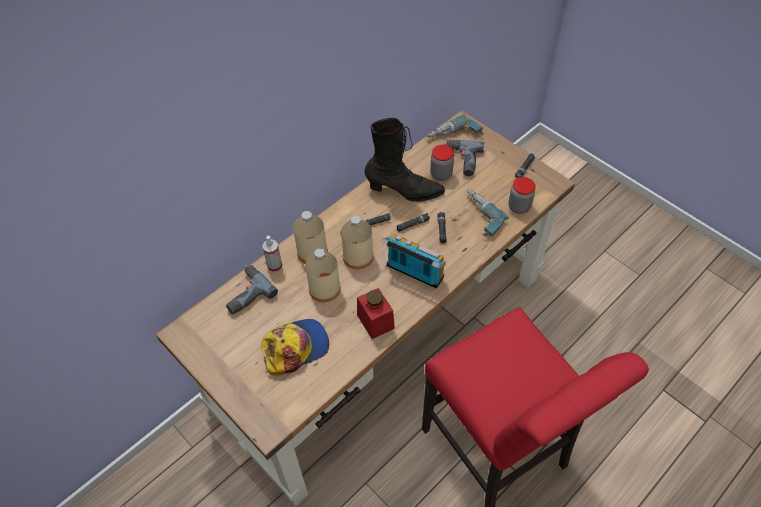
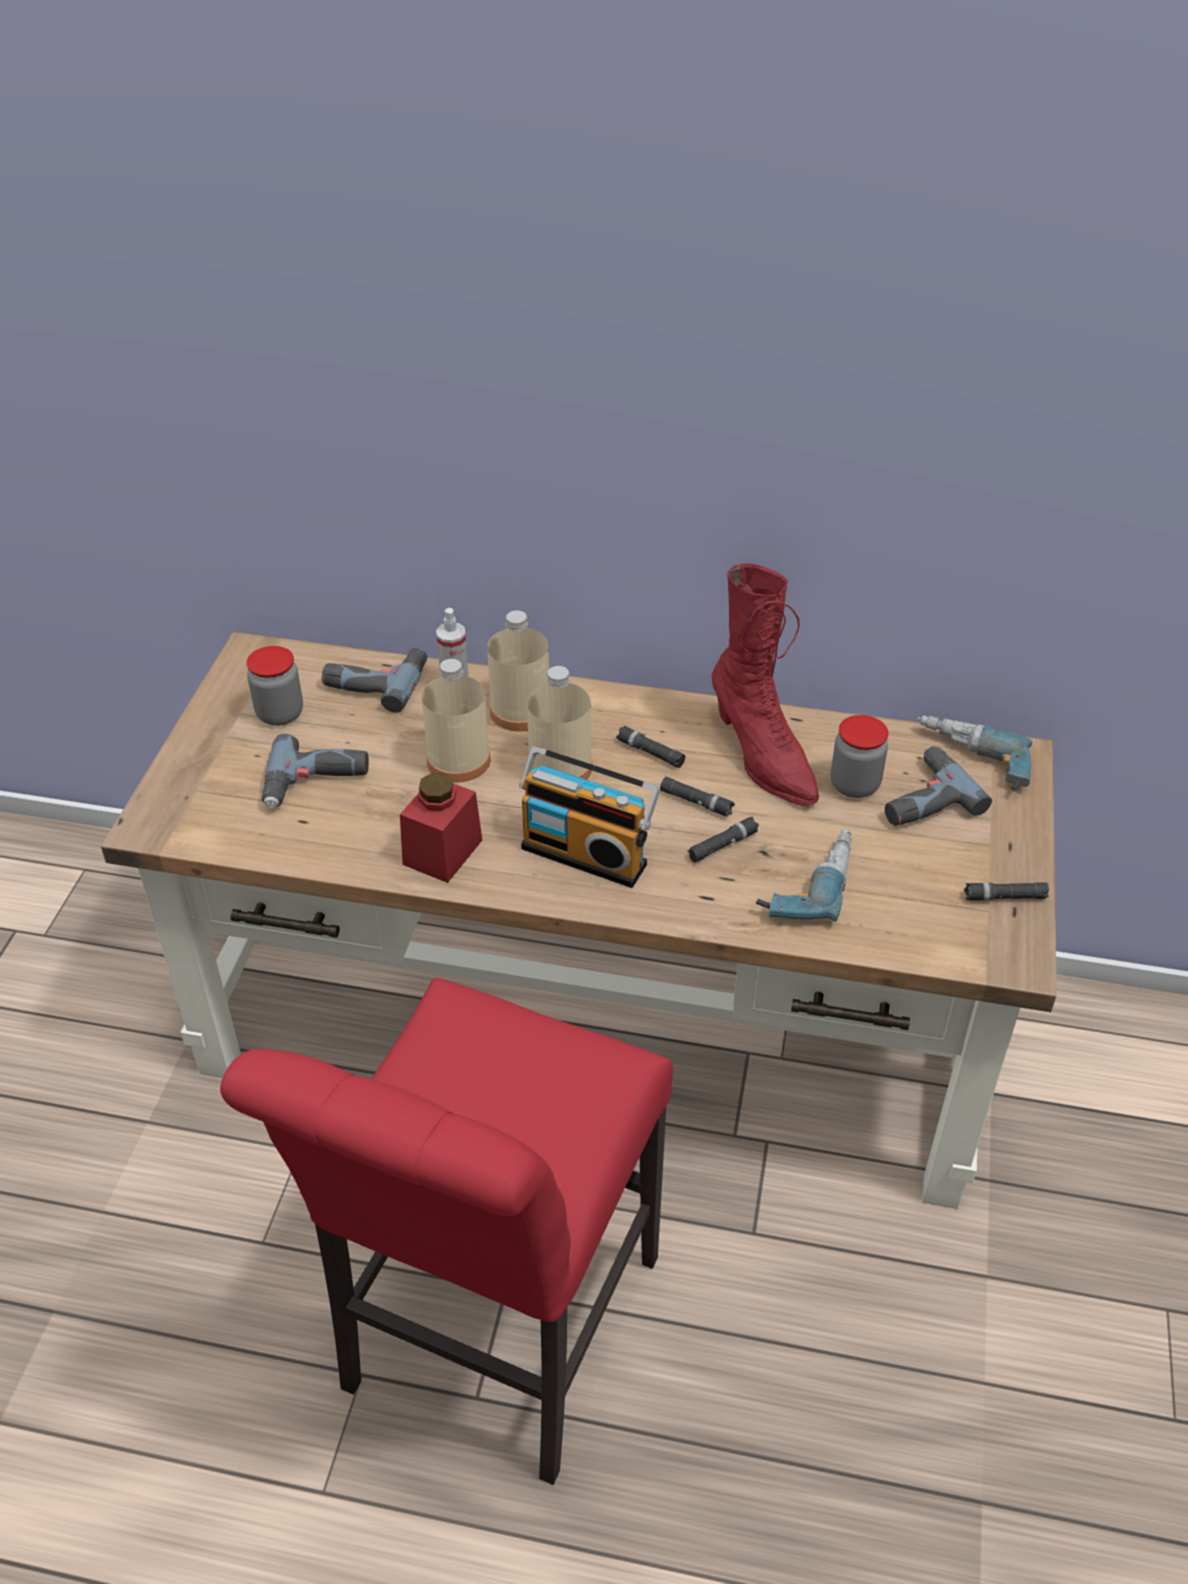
camera: 55 degrees right, 10 degrees down
cap [261,319,329,376] -> power drill [262,734,369,808]
black boot [365,118,445,202] -> red boot [712,563,819,806]
radio [381,233,446,288] -> radio turned 120 degrees clockwise [519,746,660,888]
jar [508,177,536,214] -> jar moved to [247,646,303,726]

